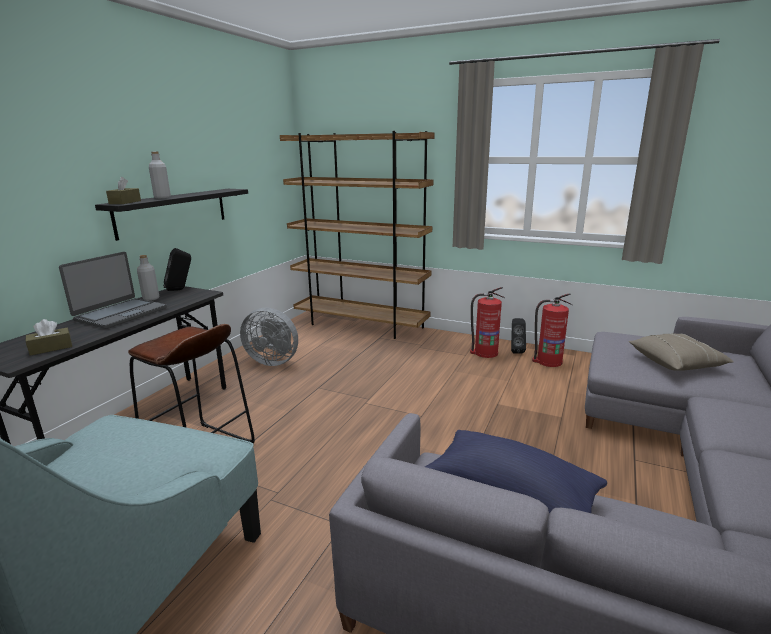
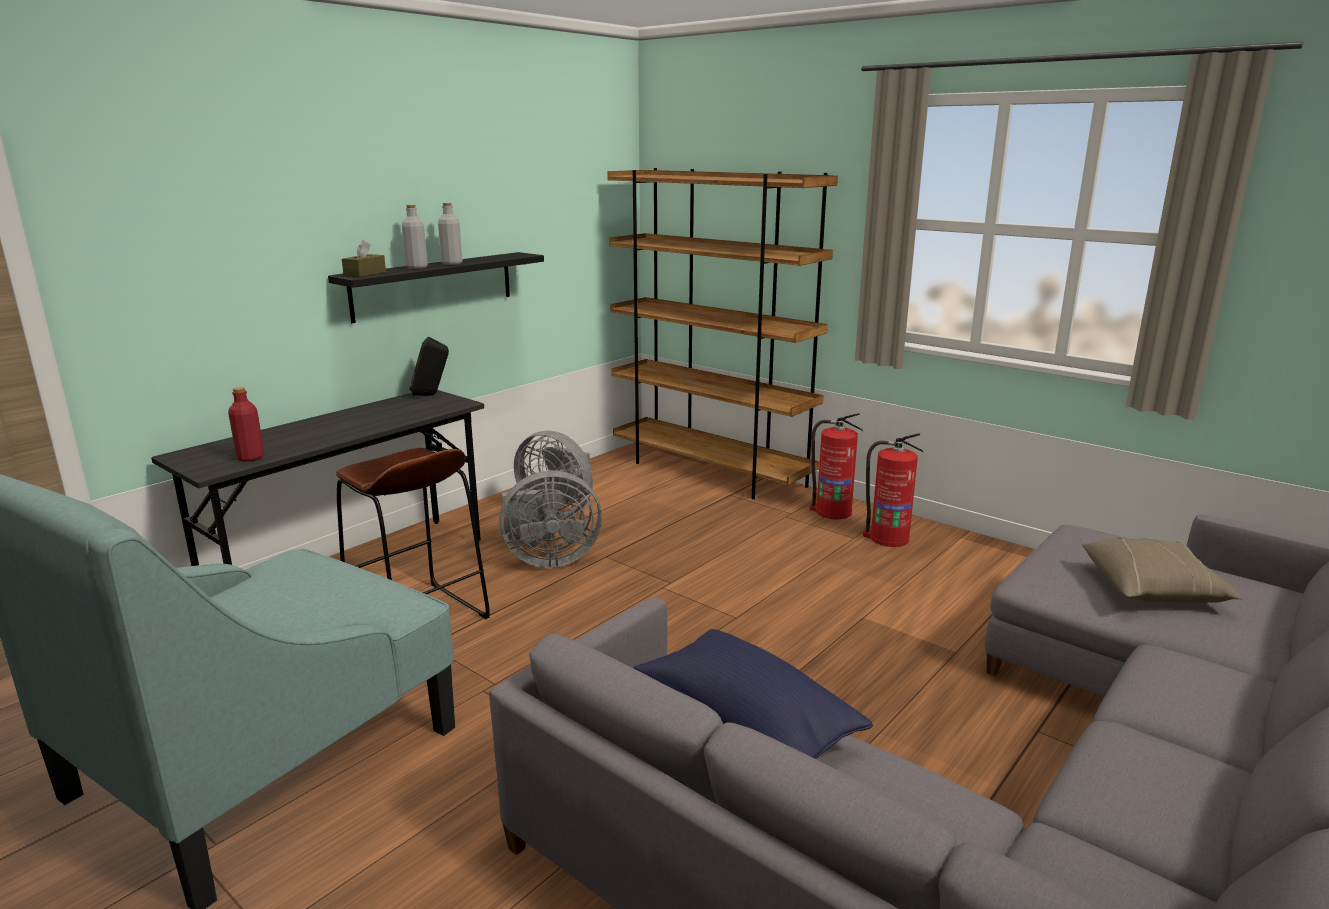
camera: 15 degrees right, 0 degrees up
brown tissue box [26,319,72,356] -> red bottle [228,387,264,462]
laptop [59,252,167,329] -> none
grey bottle [137,255,159,301] -> grey bottle moved to [438,203,463,265]
black speaker [511,318,526,354] -> none
fire extinguisher [532,293,572,367] -> fire extinguisher moved to [810,413,863,519]
none -> grey fan [499,471,602,568]

